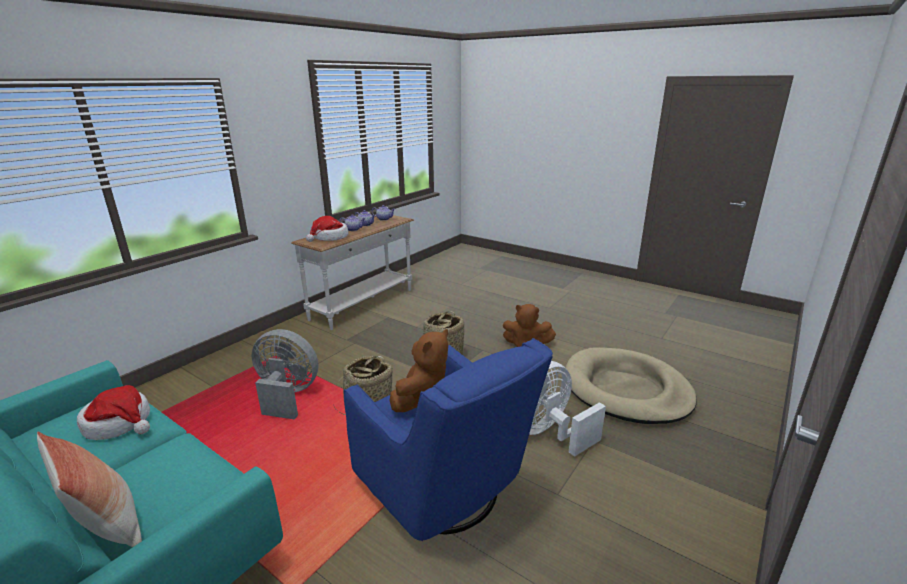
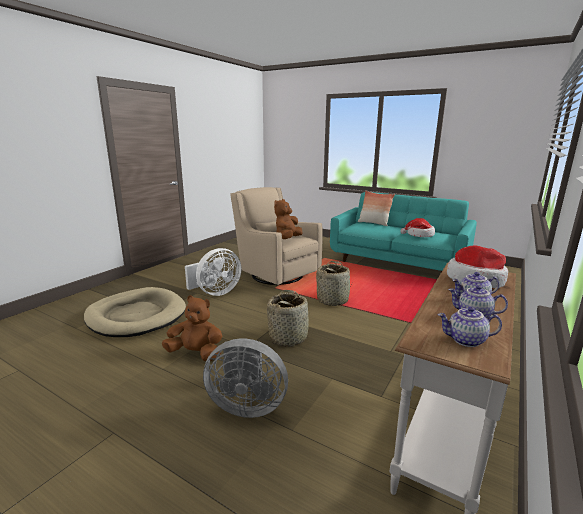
camera: 175 degrees right, 5 degrees down
grey fan [252,329,319,420] -> grey fan moved to [203,339,288,418]
blue armchair [344,338,553,541] -> beige armchair [230,187,323,285]

